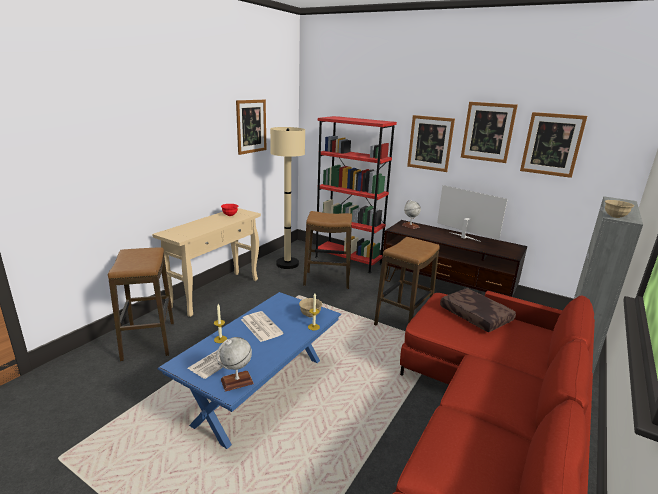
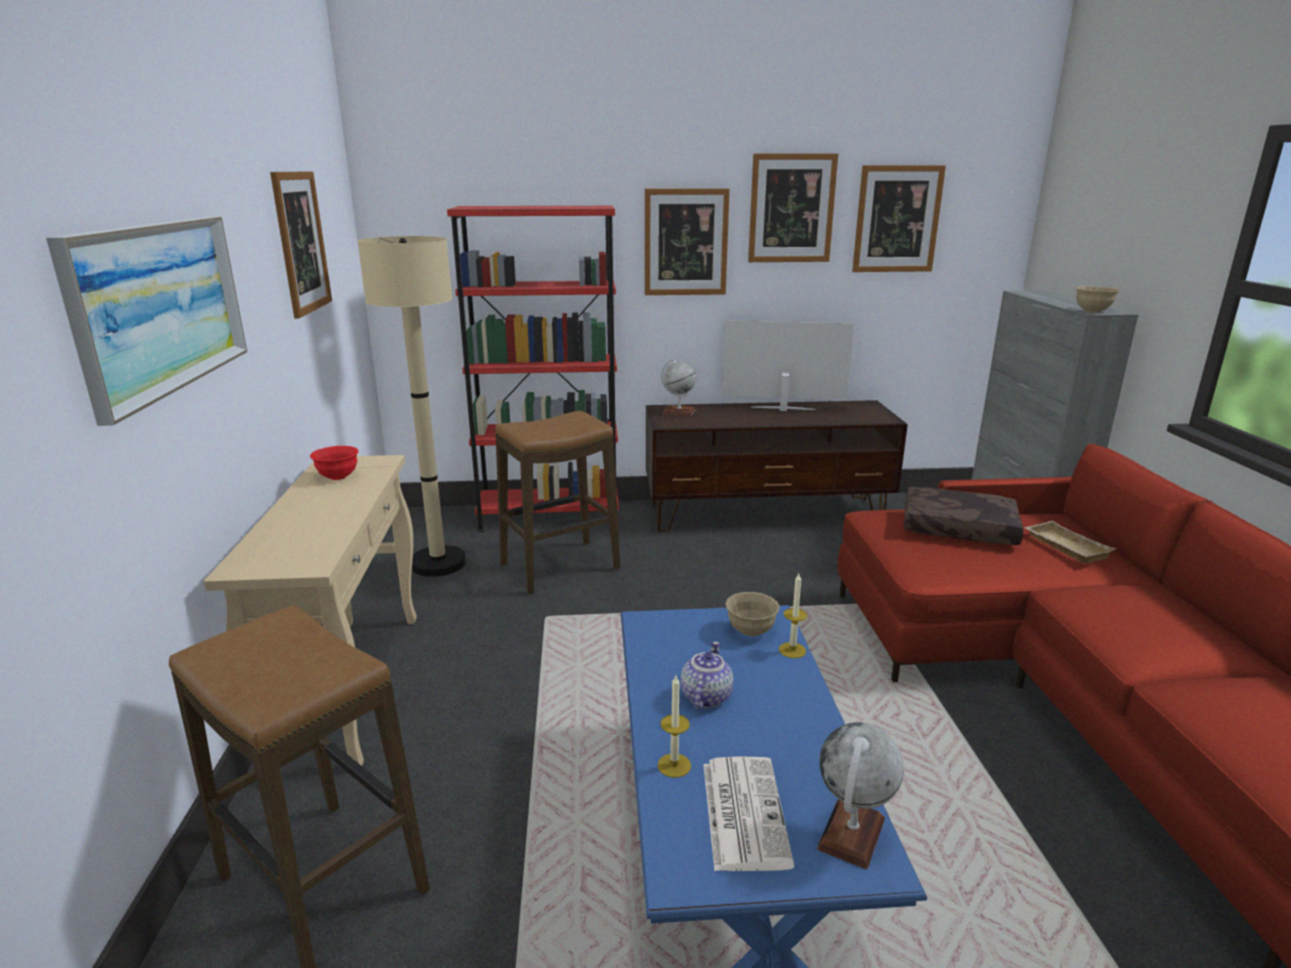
camera: 35 degrees left, 0 degrees up
newspaper [241,311,284,342] -> teapot [681,641,733,709]
stool [374,237,440,325] -> none
none -> picture [46,217,247,426]
none -> beige tray [1024,521,1116,563]

